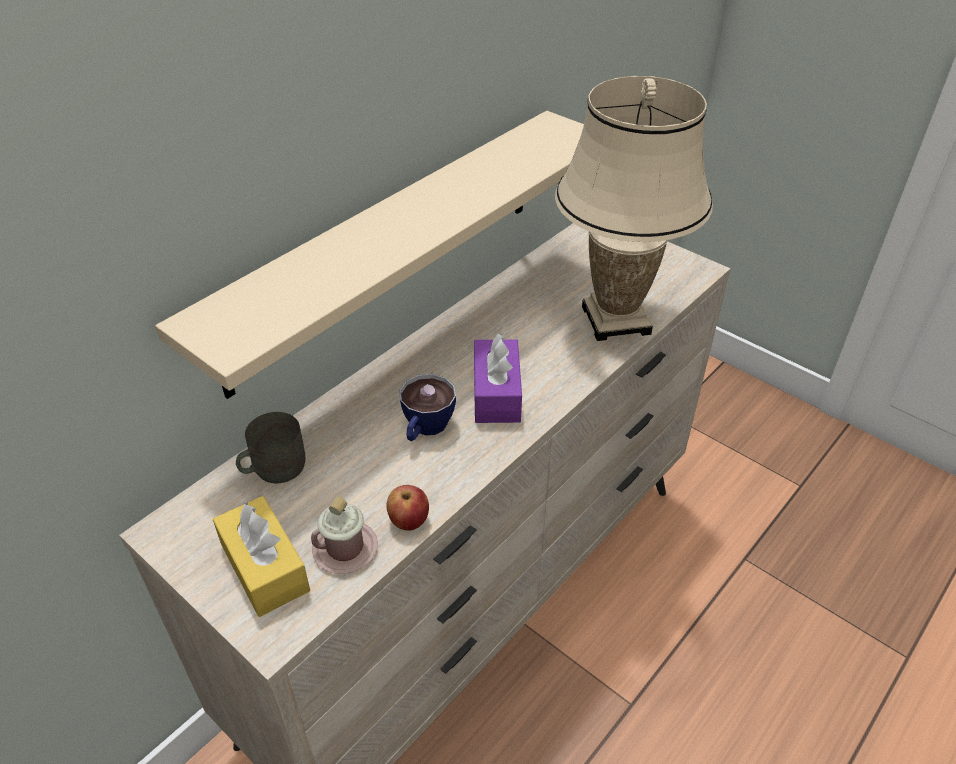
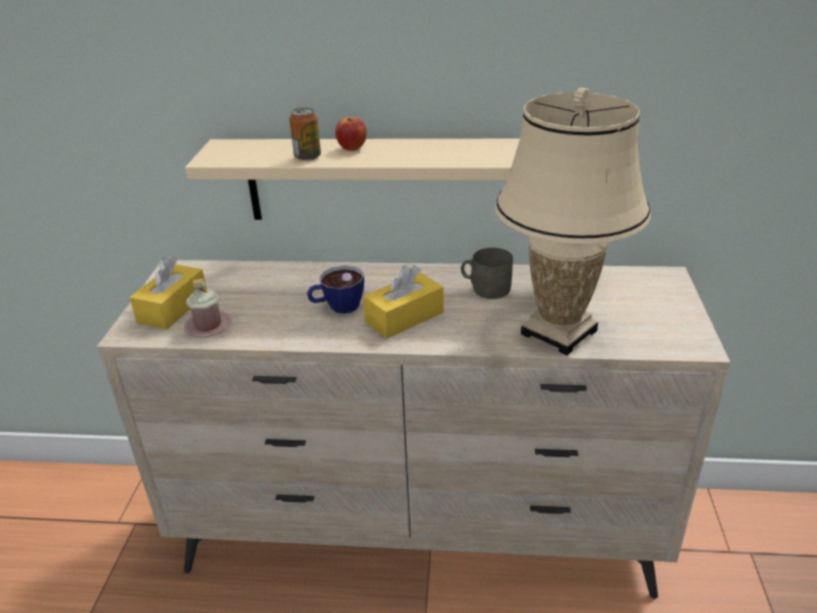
camera: 55 degrees right, 10 degrees down
grey mug [236,412,305,483] -> grey mug moved to [461,248,513,299]
apple [386,485,429,531] -> apple moved to [335,117,367,151]
purple tissue box [474,333,522,423] -> yellow tissue box [363,265,444,338]
none -> can [290,107,321,161]

